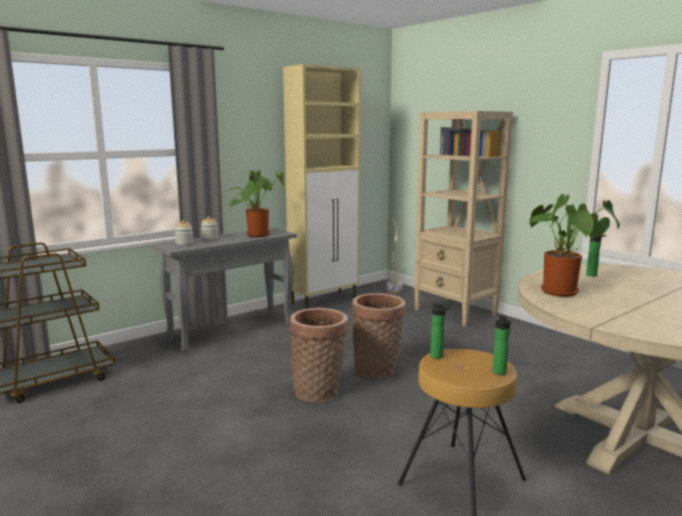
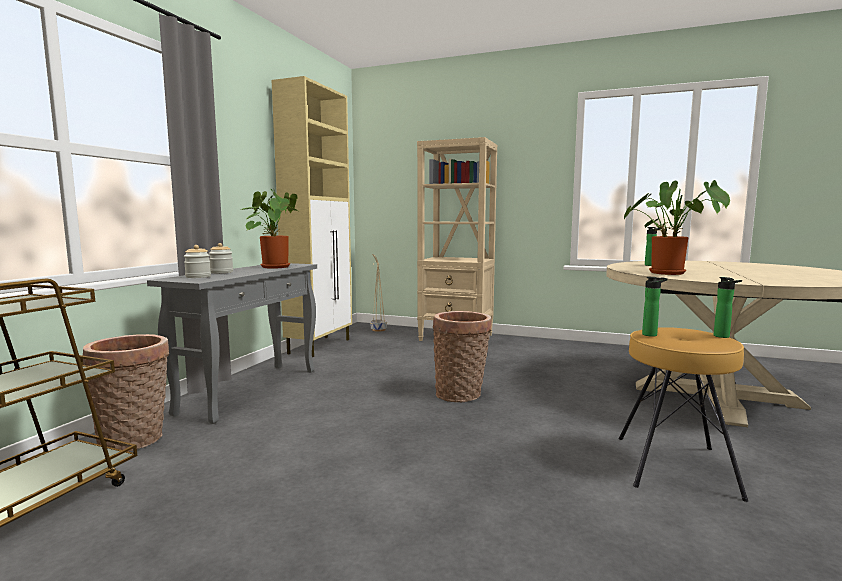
camera: 30 degrees left, 5 degrees down
basket [289,308,348,402] -> basket moved to [83,334,169,452]

